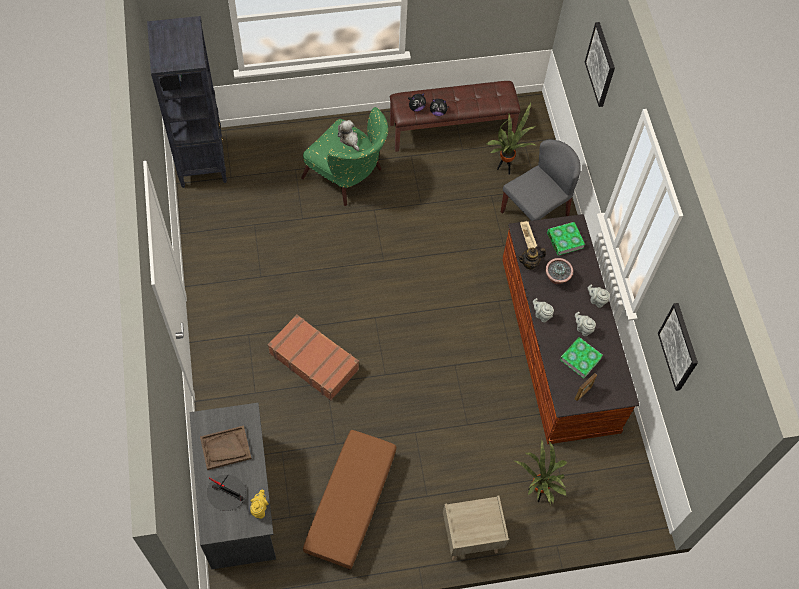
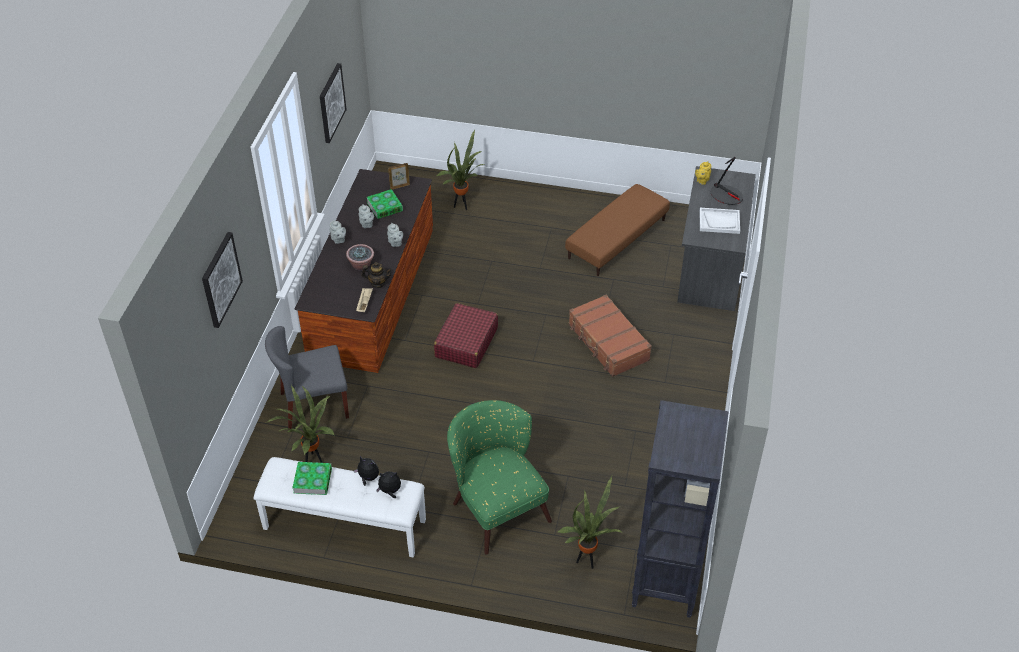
camera: 155 degrees left, 15 degrees down
brown tray [200,426,252,470] -> white tray [700,208,740,234]
plush toy [338,120,359,151] -> none
brown bench [390,81,520,152] -> white bench [254,457,426,558]
beige nightstand [443,496,509,560] -> none
book [547,222,585,256] -> book moved to [292,462,332,495]
none -> red suitcase [434,303,498,368]
none -> potted plant [558,476,623,569]

